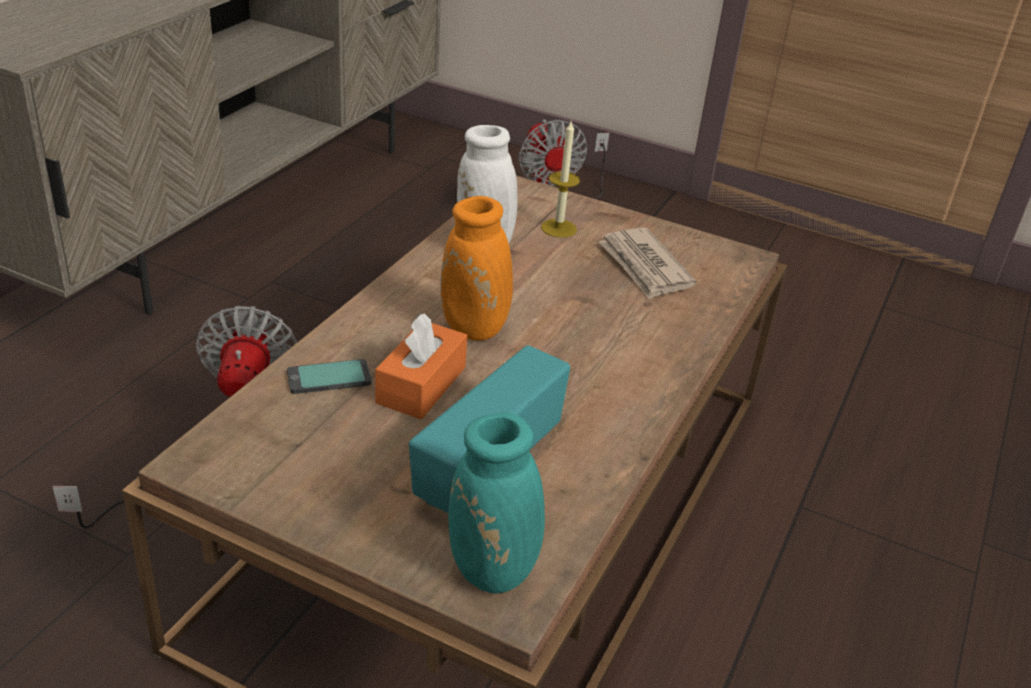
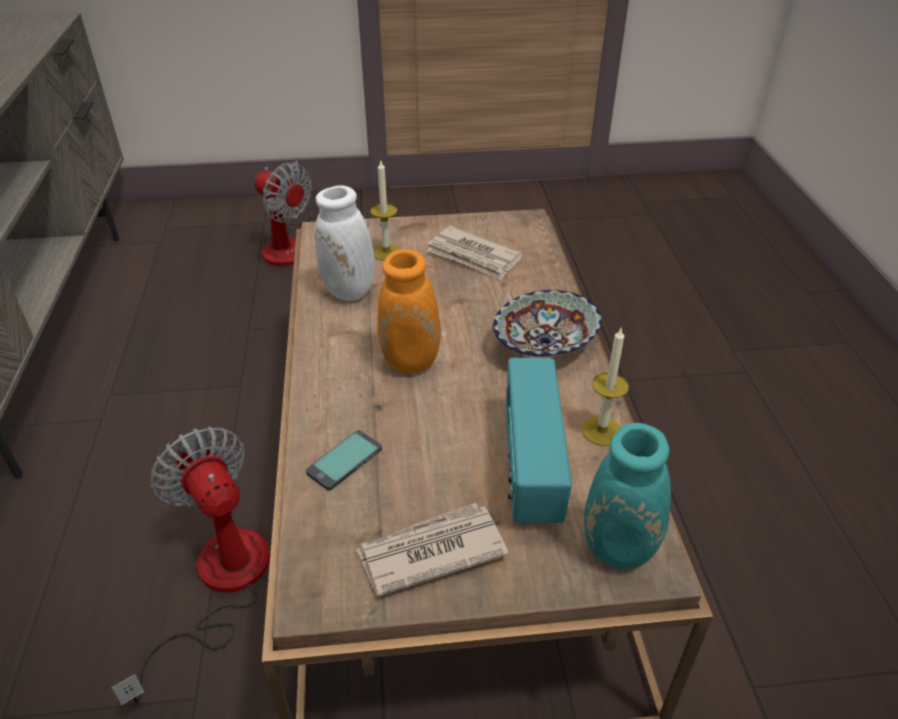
camera: 30 degrees left, 5 degrees up
orange tissue box [375,313,467,419] -> none
none -> newspaper [356,503,509,596]
none -> bowl [493,290,602,358]
none -> candle [581,326,629,446]

